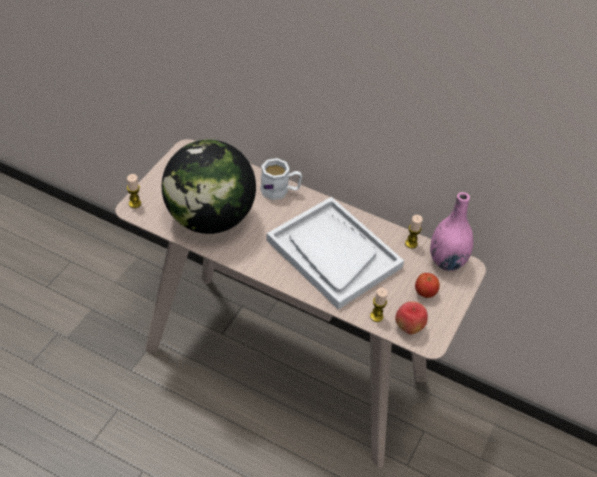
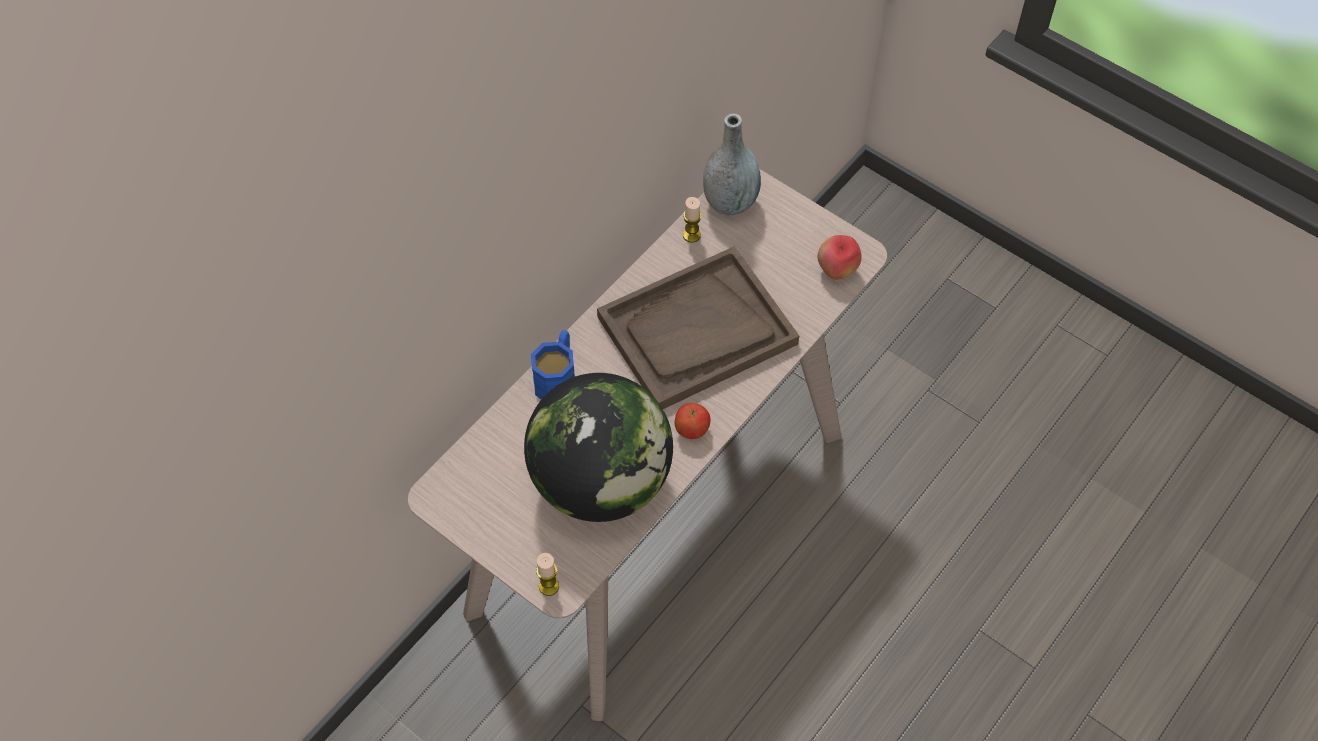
camera: 75 degrees left, 10 degrees up
white mug [260,158,302,200] -> blue mug [531,330,575,400]
white tray [266,197,404,309] -> brown tray [597,246,799,409]
candle [370,288,388,322] -> none
apple [415,273,440,298] -> apple moved to [675,403,711,439]
pink vase [430,192,473,271] -> grey vase [703,114,761,215]

